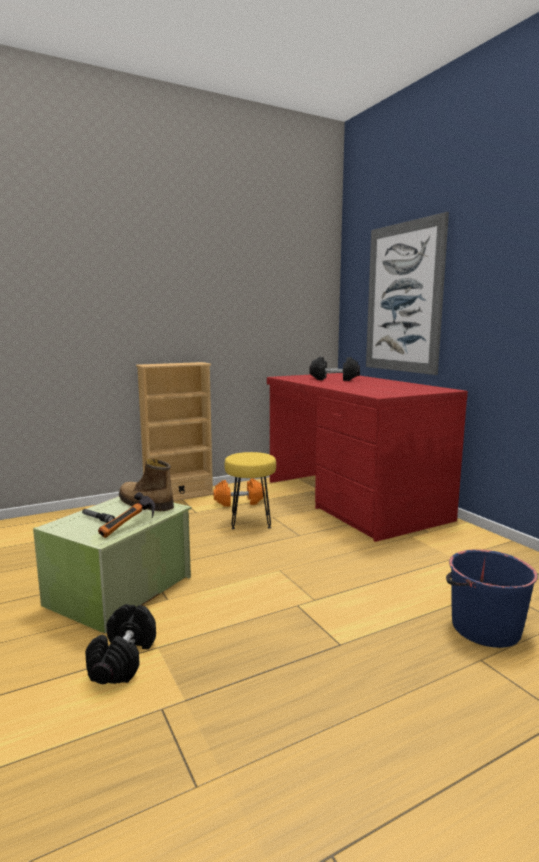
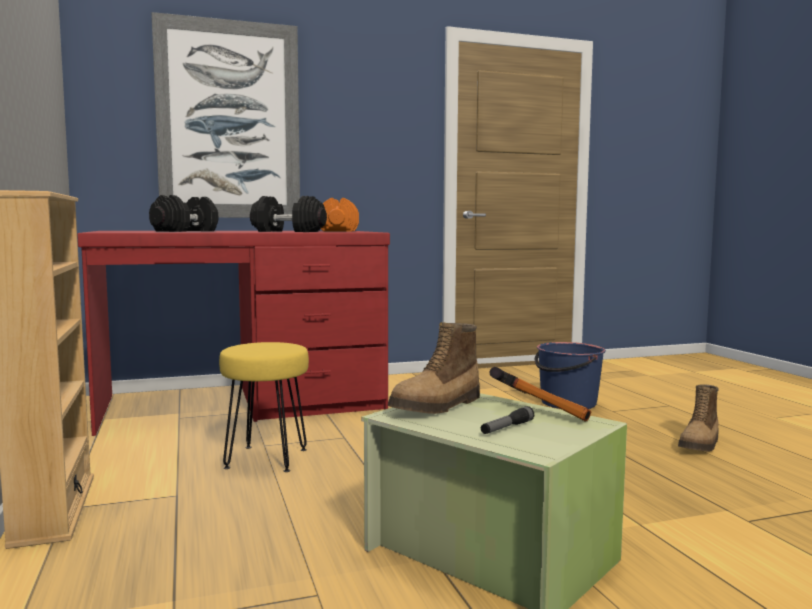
camera: 80 degrees left, 5 degrees down
black dumbbell [85,604,156,684] -> black dumbbell moved to [250,196,327,232]
orange dumbbell [213,478,265,507] -> orange dumbbell moved to [321,198,359,232]
none -> boot [678,384,719,452]

